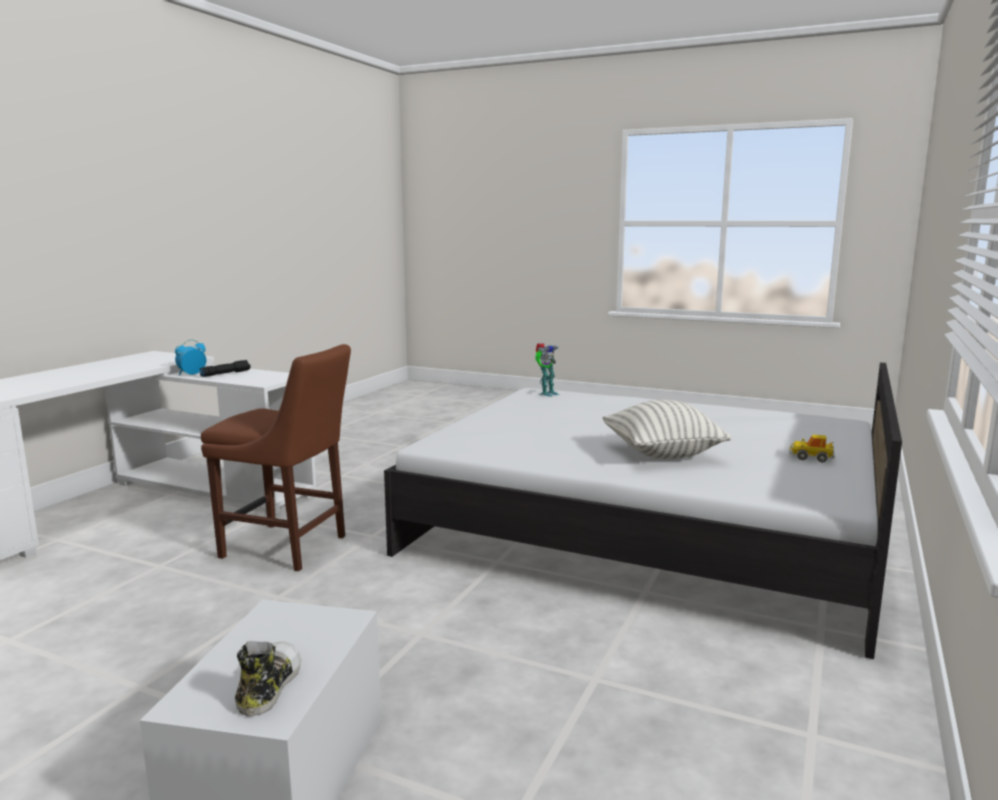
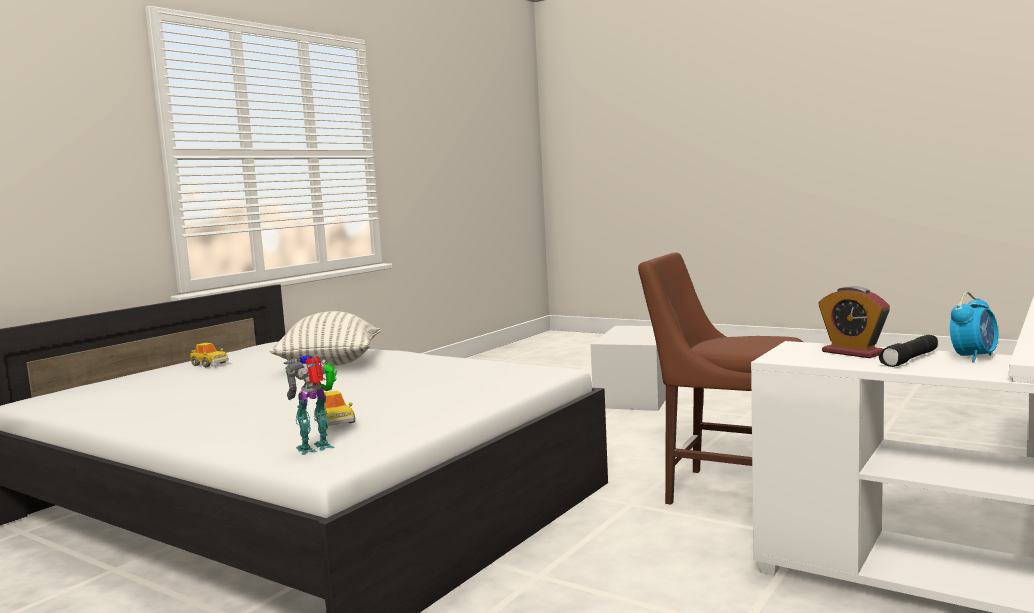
camera: 170 degrees left, 5 degrees down
shoe [235,640,301,717] -> none
none -> toy car [315,390,355,428]
none -> alarm clock [819,286,890,358]

